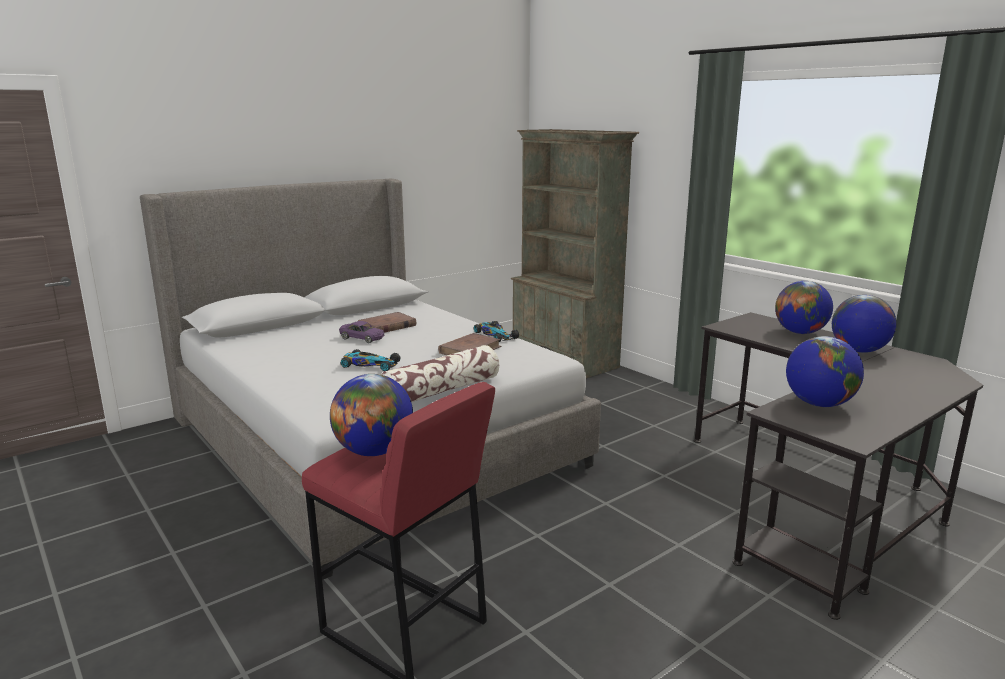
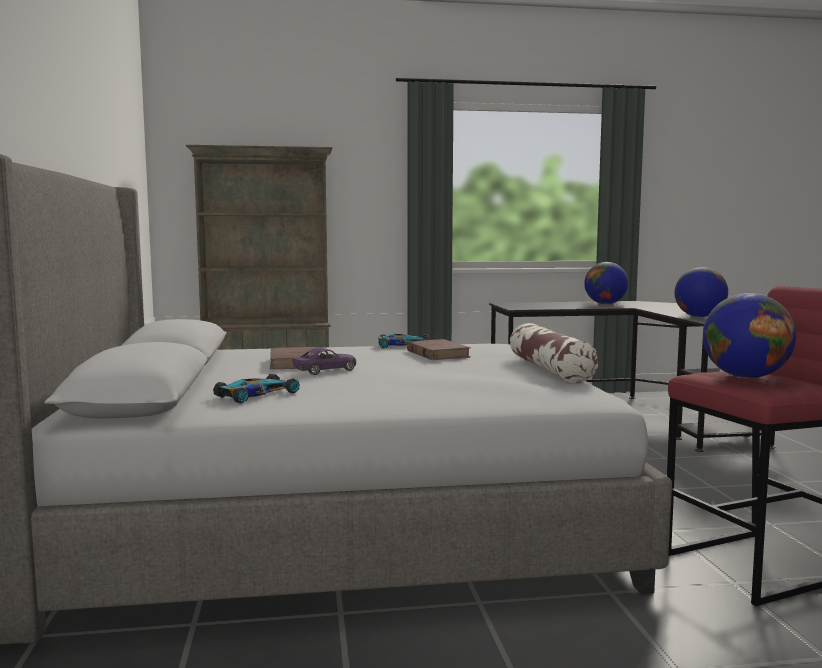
camera: 60 degrees left, 10 degrees down
toy car [340,349,401,371] -> toy car moved to [213,374,300,404]
globe [775,281,833,334] -> none

